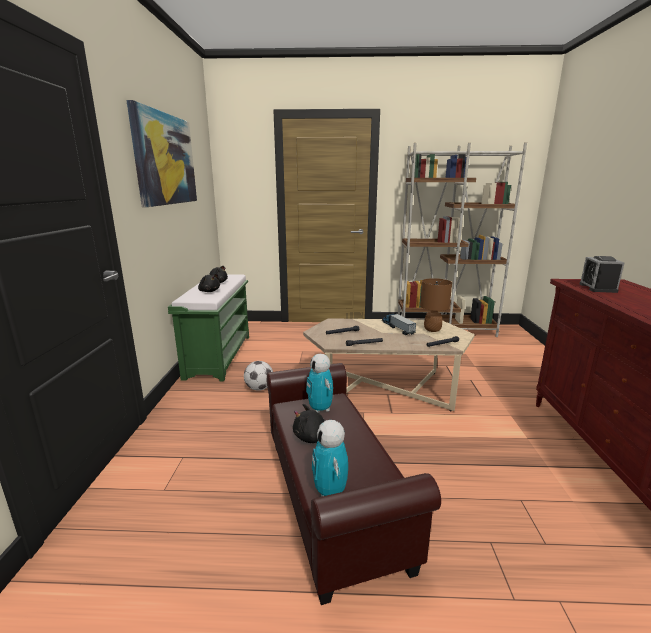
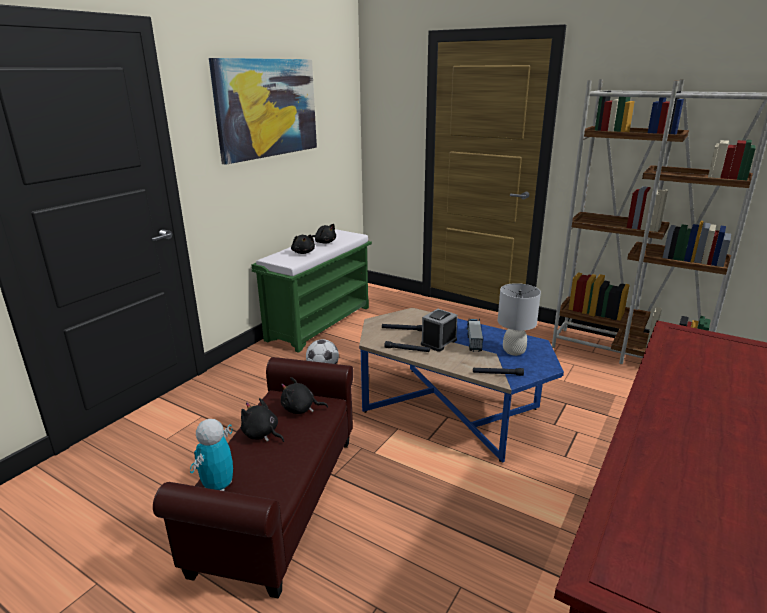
camera: 30 degrees right, 5 degrees up
beige coffee table [303,318,475,412] -> blue coffee table [359,308,564,463]
toy robot [306,354,333,413] -> black plush toy [281,377,328,414]
brown table lamp [420,278,452,332] -> grey table lamp [498,283,541,356]
alarm clock [580,256,624,293] -> alarm clock moved to [421,309,458,352]

